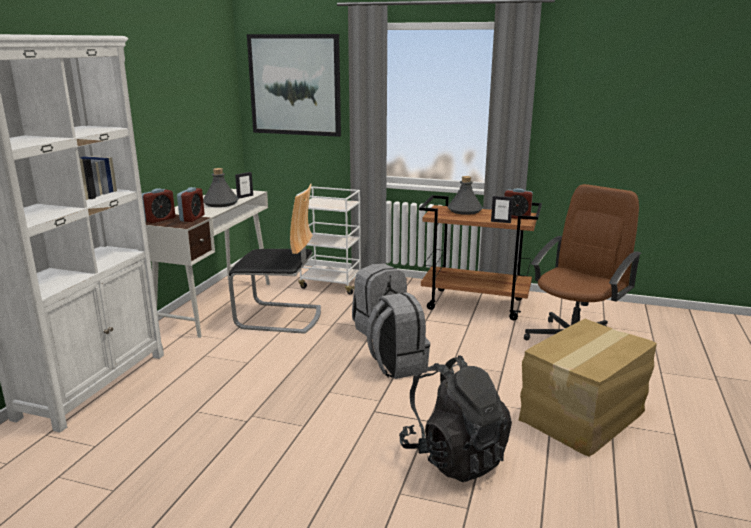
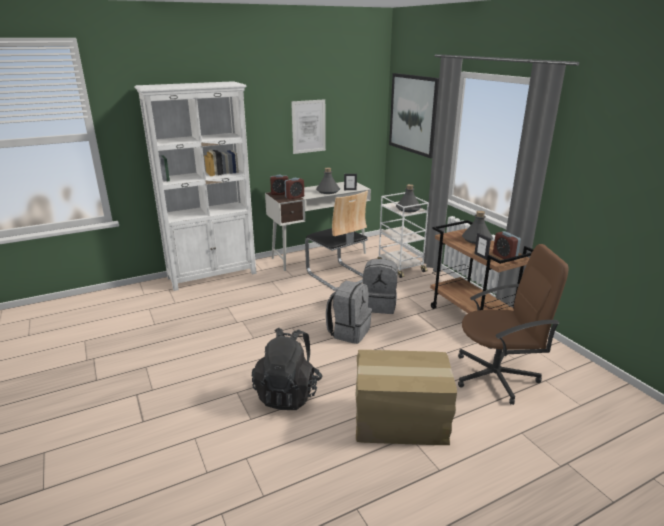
camera: 45 degrees right, 5 degrees up
none -> picture [291,99,326,154]
none -> grey bottle [396,184,421,212]

